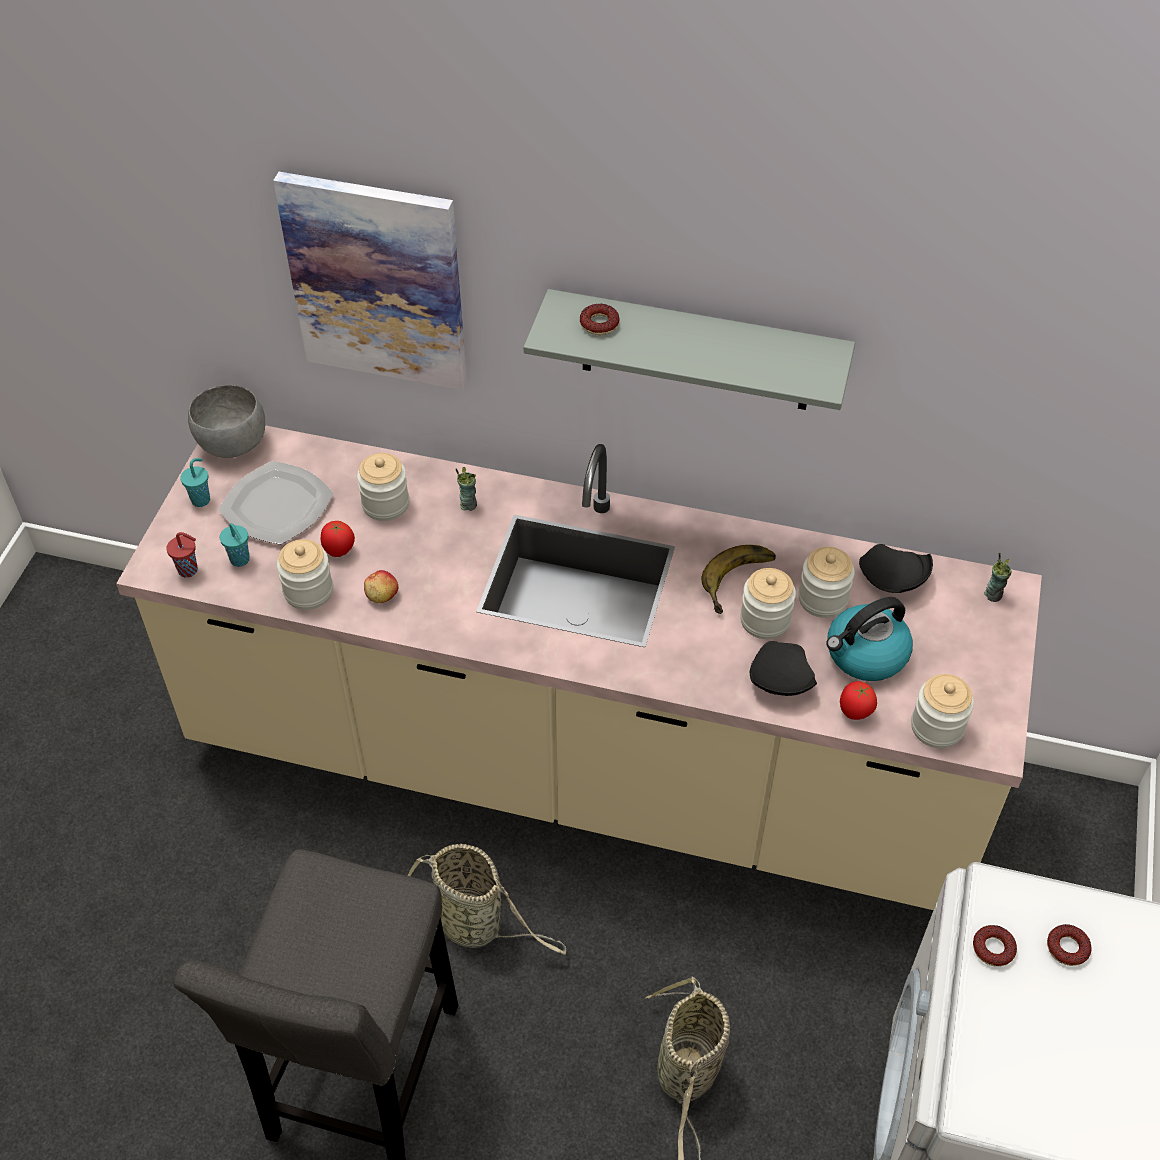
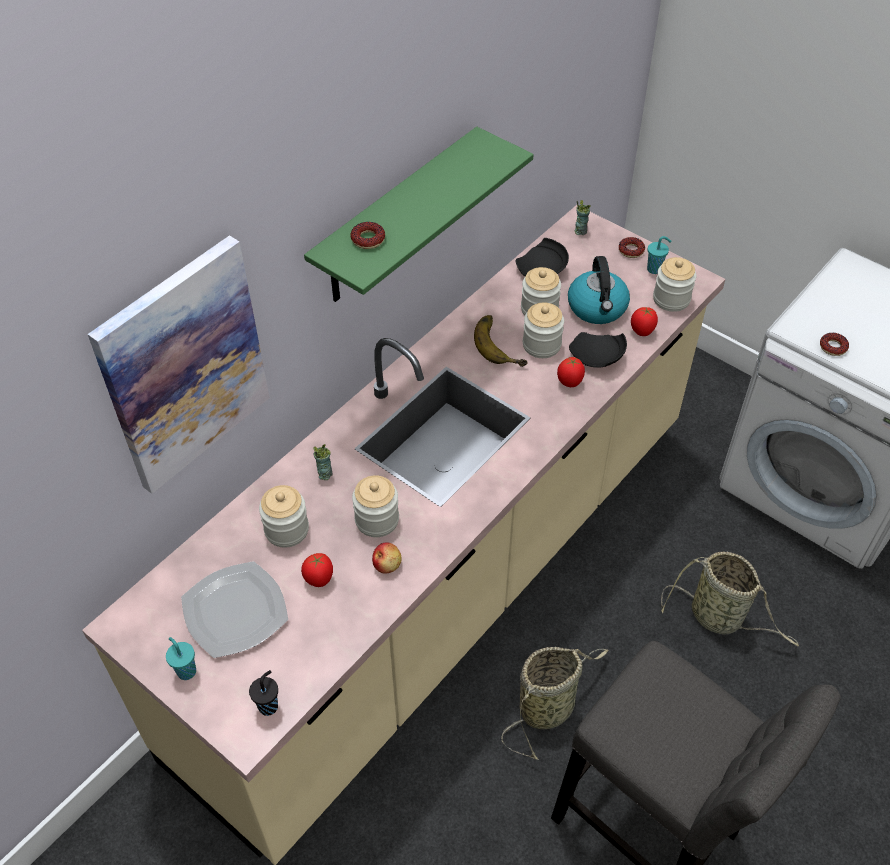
camera: 65 degrees left, 0 degrees up
red cup [166,532,198,577] -> black cup [249,670,278,716]
grey bowl [188,385,265,458] -> none
turquoise cup [220,523,250,567] -> turquoise cup moved to [647,236,672,274]
jar [277,539,333,610] -> jar moved to [352,475,399,537]
grey shelf [524,289,855,410] -> green shelf [304,127,534,302]
donut [1047,924,1092,966] -> donut moved to [619,237,645,258]
none -> tomato [557,357,585,387]

